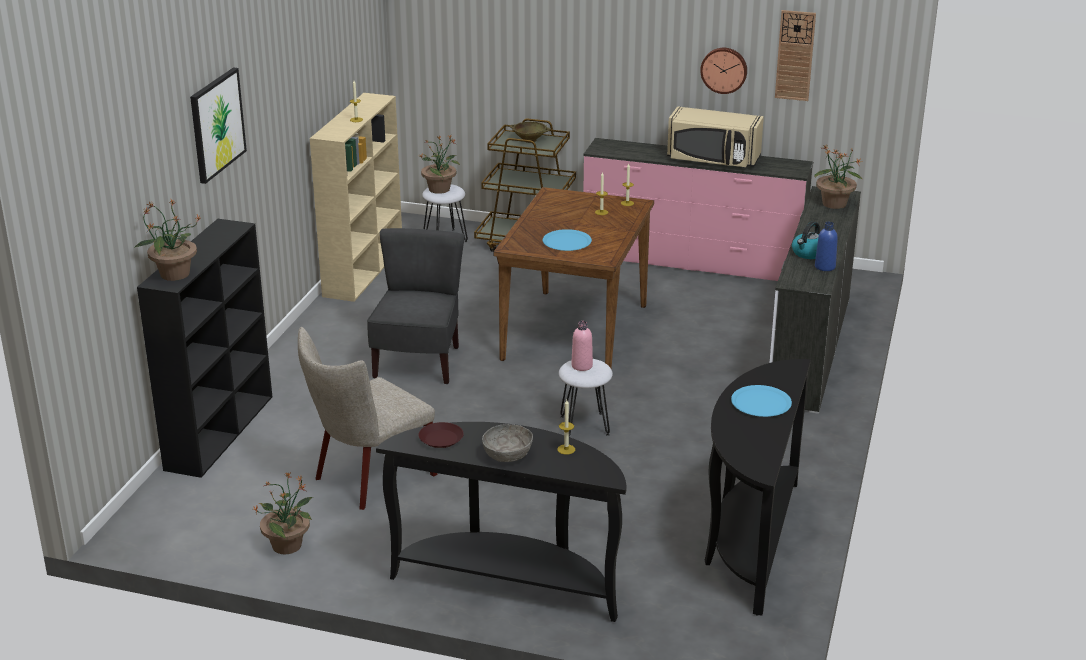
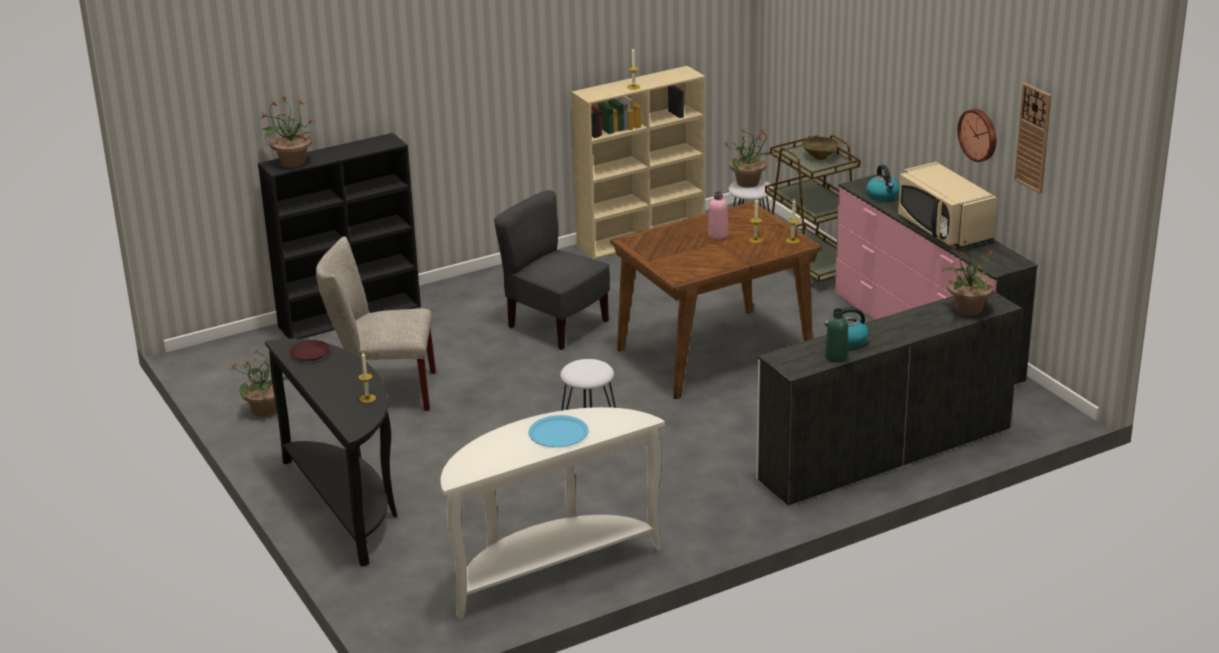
camera: 45 degrees right, 0 degrees up
picture [190,68,247,184] -> none
grey chair [367,228,464,384] -> grey chair turned 105 degrees counterclockwise [494,190,610,350]
grey bowl [482,424,533,462] -> none
blue plate [543,229,592,251] -> none
pink bottle [571,321,593,371] -> pink bottle moved to [708,191,728,239]
black console table [705,359,811,616] -> white console table [441,407,665,619]
blue bottle [815,222,838,271] -> green bottle [825,308,848,363]
none -> kettle [866,165,900,201]

